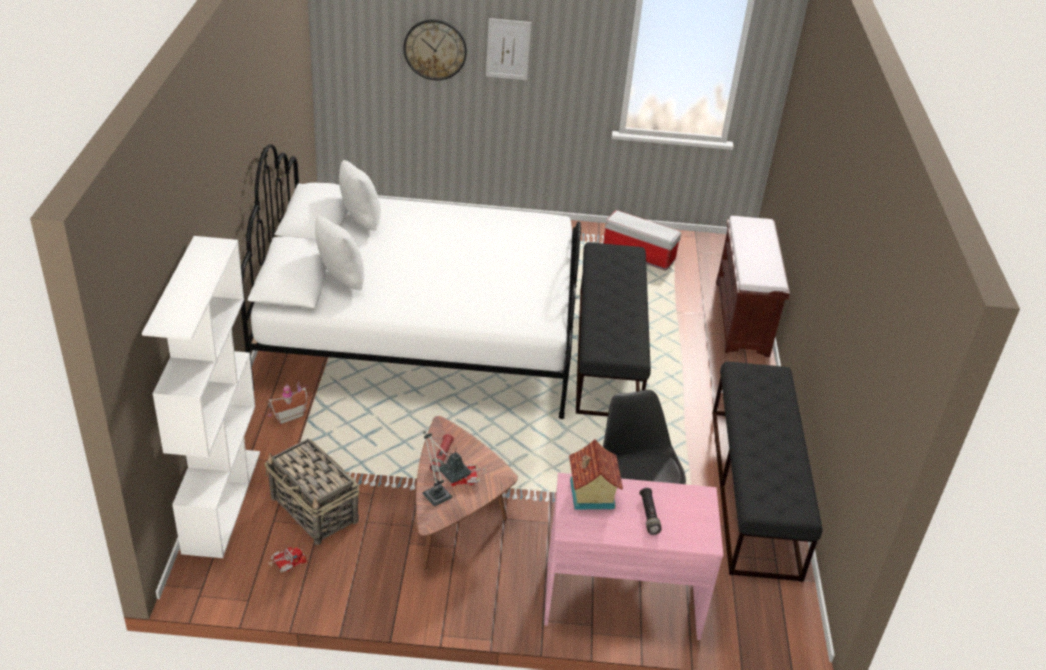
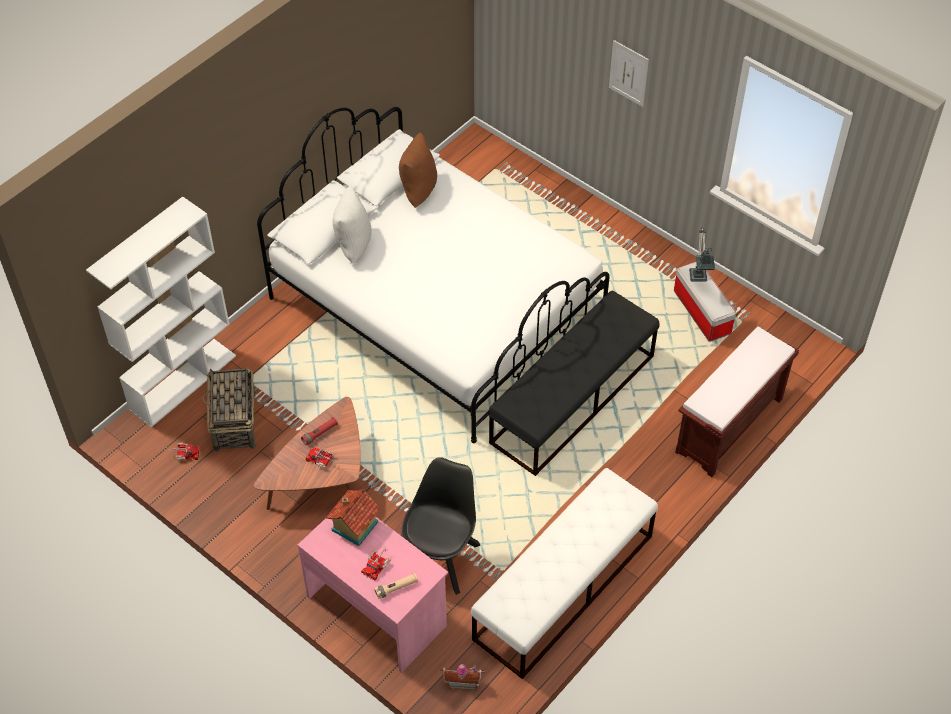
camera: 40 degrees right, 15 degrees up
toy house [266,382,308,425] -> toy house moved to [440,664,485,690]
white pillow [339,160,381,231] -> brown pillow [399,133,437,208]
wall clock [403,19,467,80] -> none
table lamp [422,431,471,506] -> table lamp moved to [689,227,715,282]
black flashlight [639,488,661,535] -> toy truck [361,548,391,580]
black bench [712,362,822,582] -> white bench [471,468,658,679]
none -> beige flashlight [374,572,418,599]

